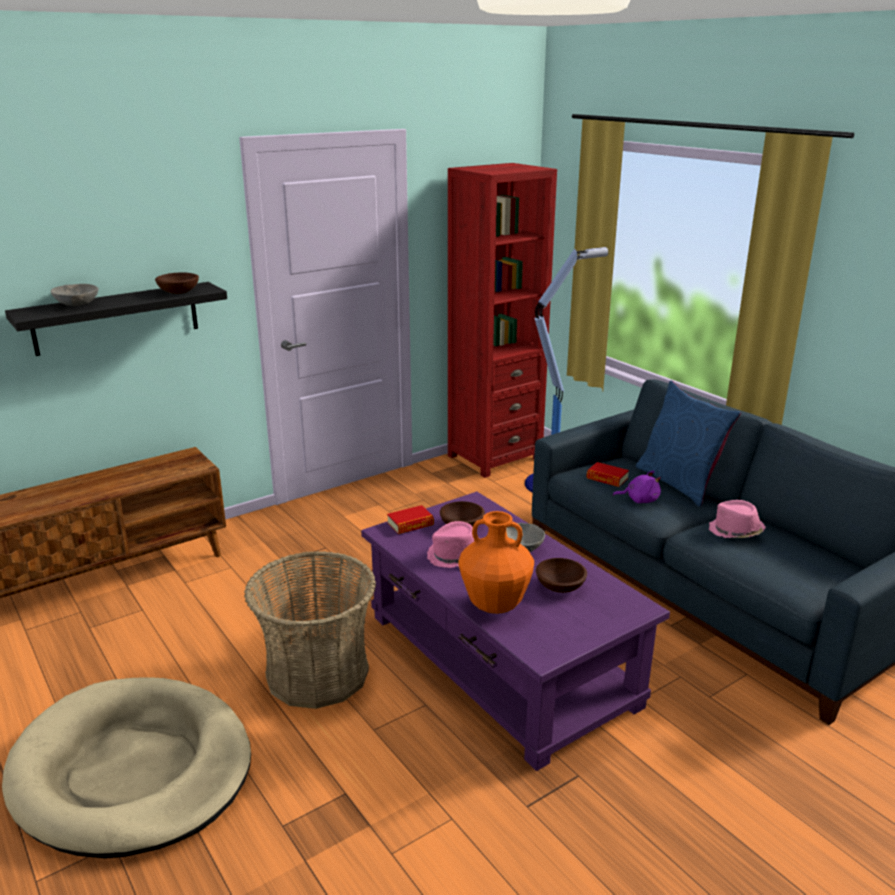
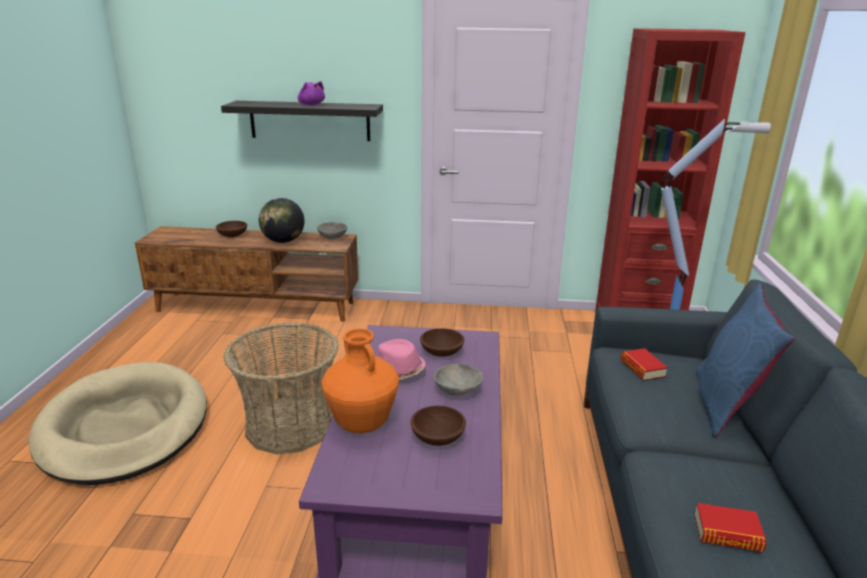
camera: 40 degrees right, 0 degrees up
grey bowl [51,284,98,306] -> grey bowl moved to [317,222,347,239]
brown bowl [155,272,199,294] -> brown bowl moved to [216,221,247,237]
book [387,505,434,534] -> book moved to [694,503,766,552]
purple plush toy [613,471,661,503] -> purple plush toy moved to [298,81,325,105]
pink hat [709,500,766,538] -> none
none -> globe [259,198,305,243]

